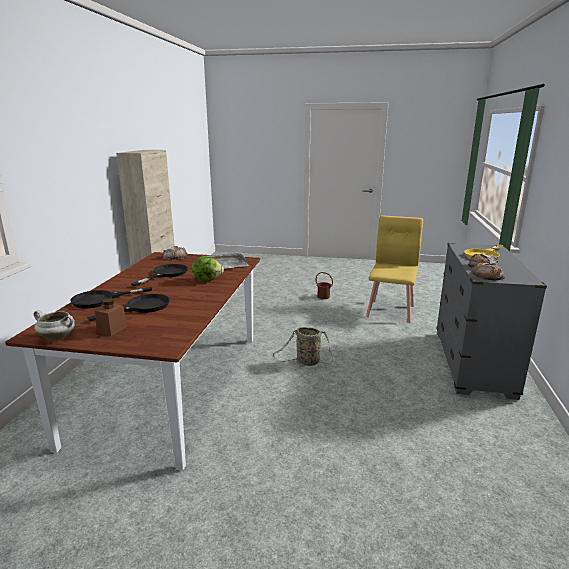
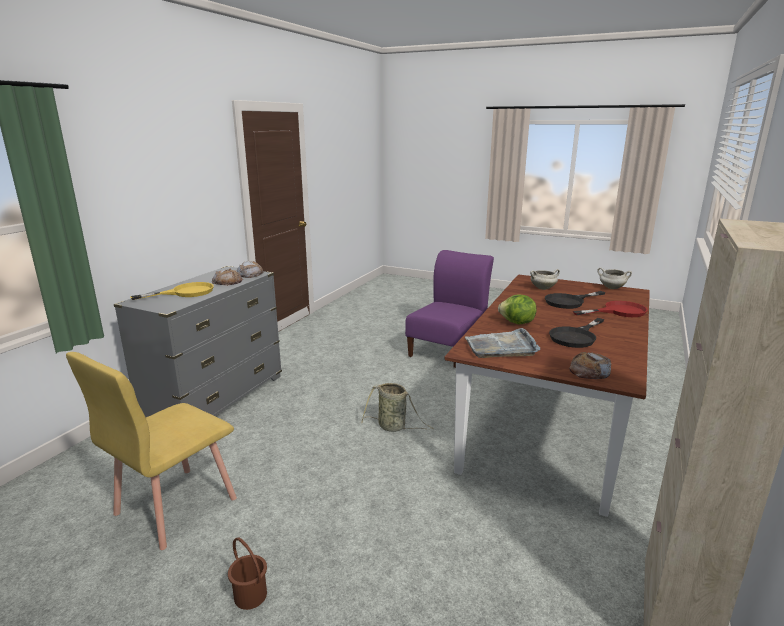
camera: 165 degrees left, 0 degrees up
black frying pan [70,287,152,308] -> red frying pan [573,301,648,317]
brown jar [95,298,127,336] -> none
none -> purple chair [405,250,494,368]
none -> white cooking pot [530,269,560,290]

